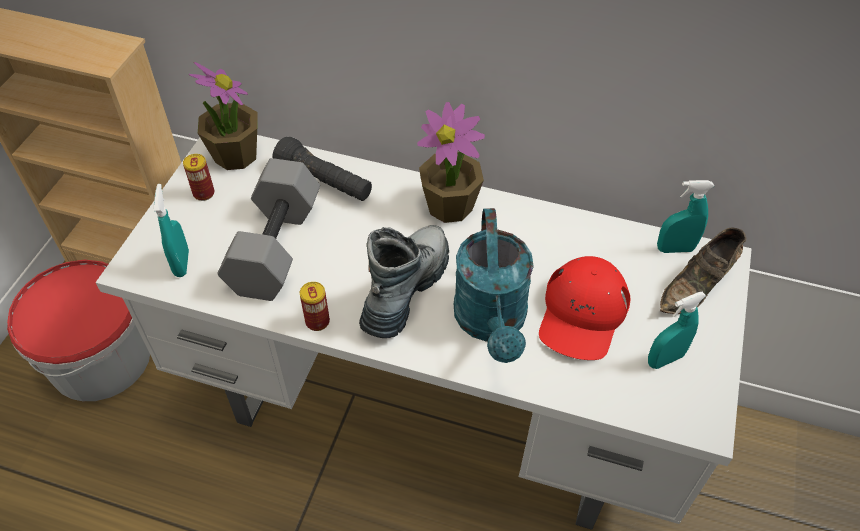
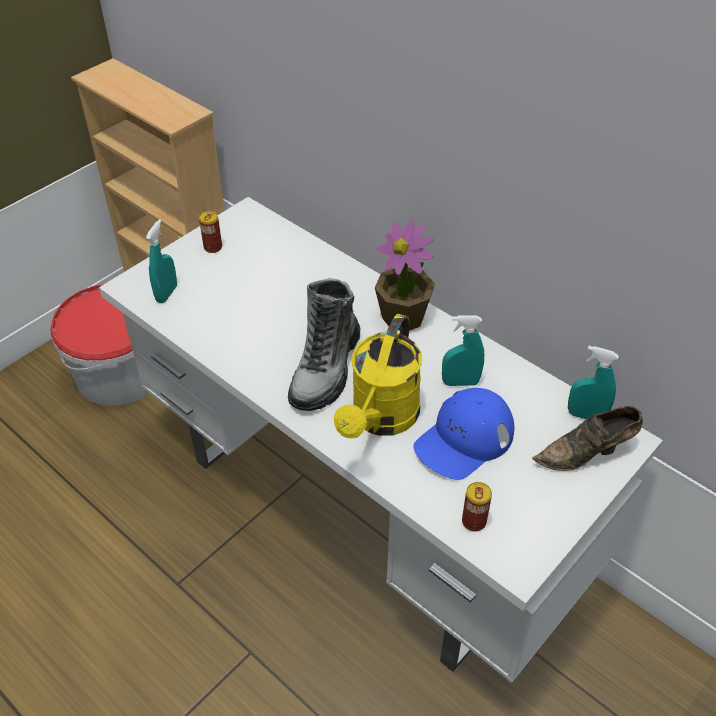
camera: 25 degrees right, 5 degrees down
potted plant [189,62,257,170] -> none
grey dumbbell [217,158,320,301] -> none
black flashlight [272,137,372,201] -> none
can [300,282,330,331] -> can moved to [462,482,492,532]
boot [359,225,449,338] -> boot turned 150 degrees clockwise [288,278,361,411]
turquoise watering can [454,208,534,363] -> yellow watering can [334,314,422,439]
red cap [539,256,630,360] -> blue cap [413,388,514,480]
turquoise spray bottle [648,292,706,369] -> turquoise spray bottle moved to [442,316,484,386]

